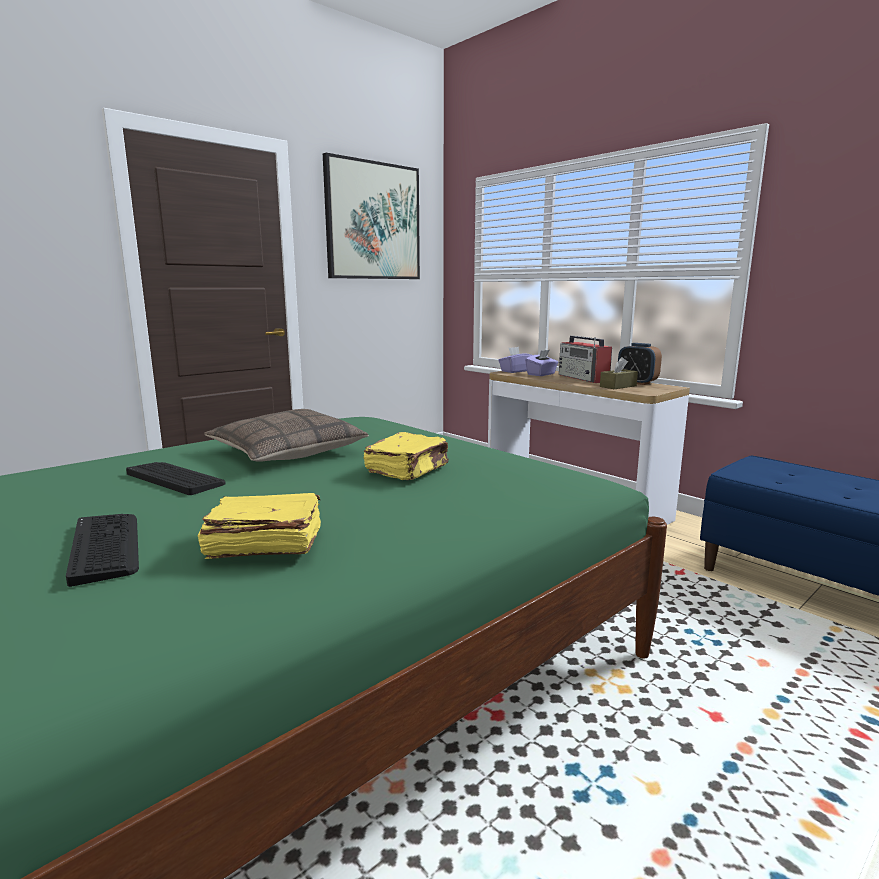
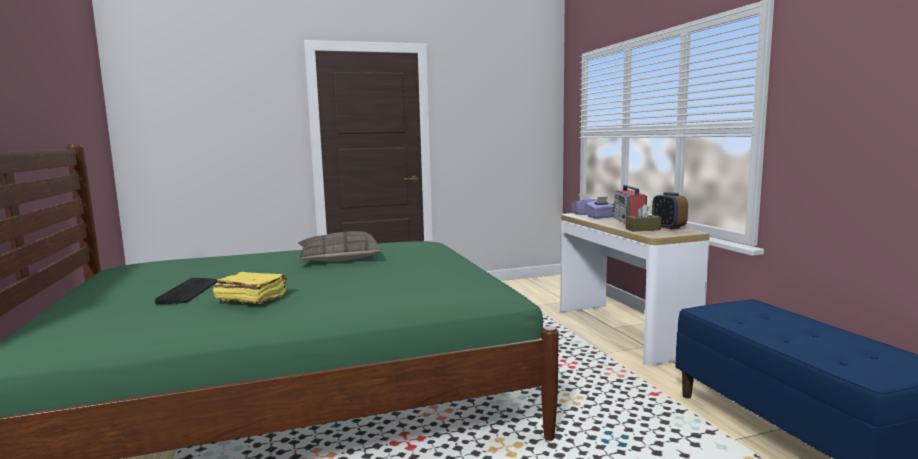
camera: 25 degrees right, 5 degrees down
keyboard [126,462,226,495] -> none
picture [323,153,420,279] -> none
yellow book [363,432,449,480] -> none

